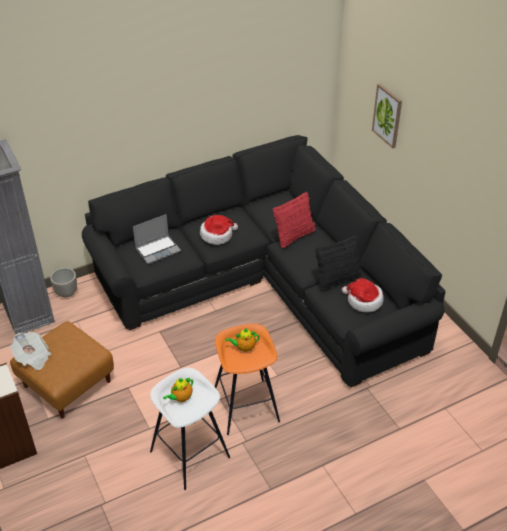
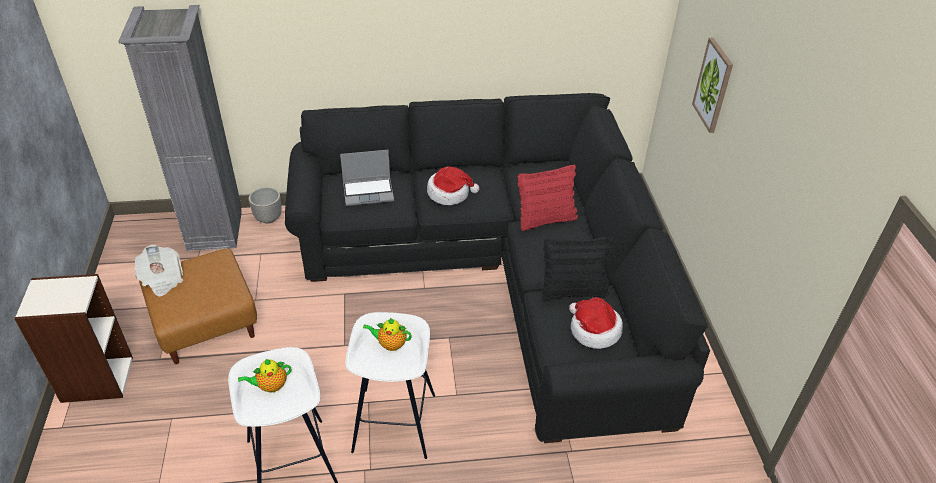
camera: 20 degrees right, 0 degrees up
orange stool [215,324,280,435] -> white stool [345,312,435,459]

